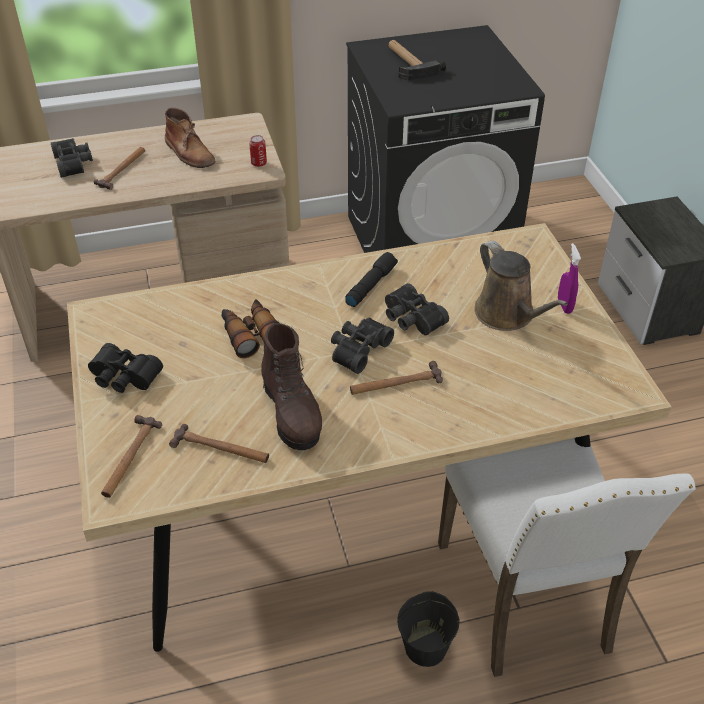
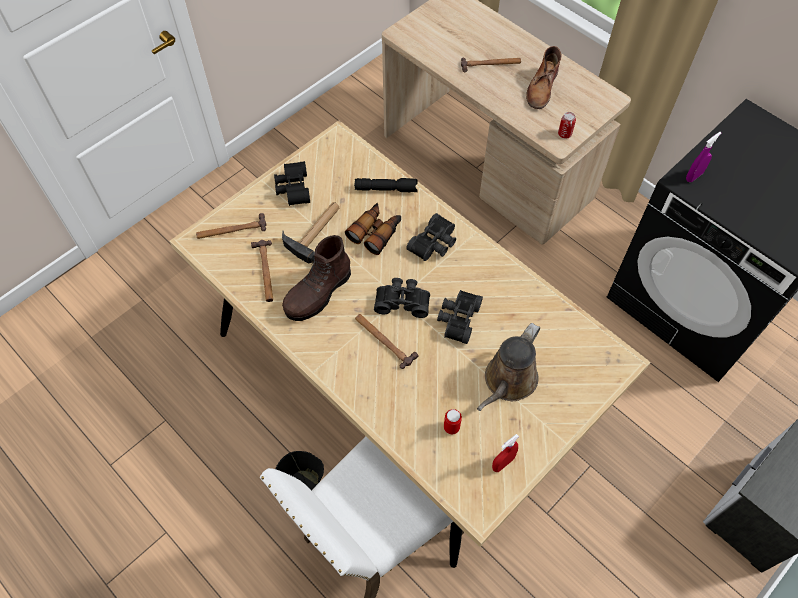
camera: 60 degrees right, 15 degrees up
black binoculars [51,138,93,178] -> black binoculars moved to [406,213,456,261]
black flashlight [345,252,398,307] -> black flashlight moved to [354,178,418,192]
hammer [388,40,446,80] -> hammer moved to [282,202,339,264]
purple spray bottle [558,243,581,314] -> purple spray bottle moved to [686,132,721,182]
none -> can [444,409,462,434]
none -> red spray bottle [492,434,519,472]

